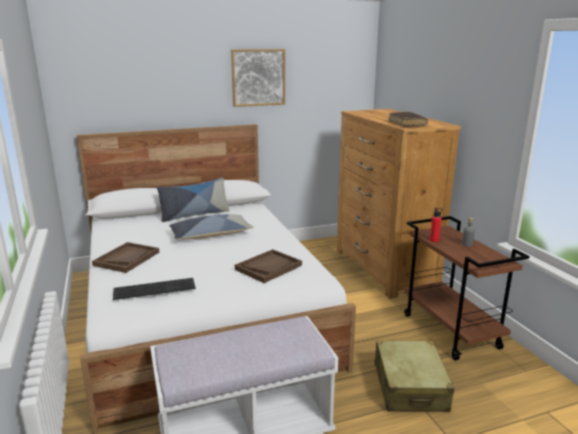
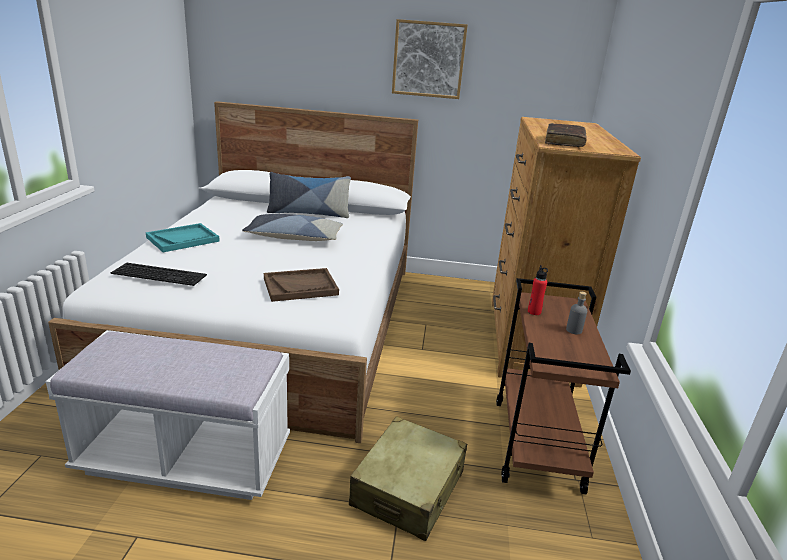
camera: 25 degrees right, 5 degrees up
brown tray [92,242,159,273] -> turquoise tray [146,223,220,252]

